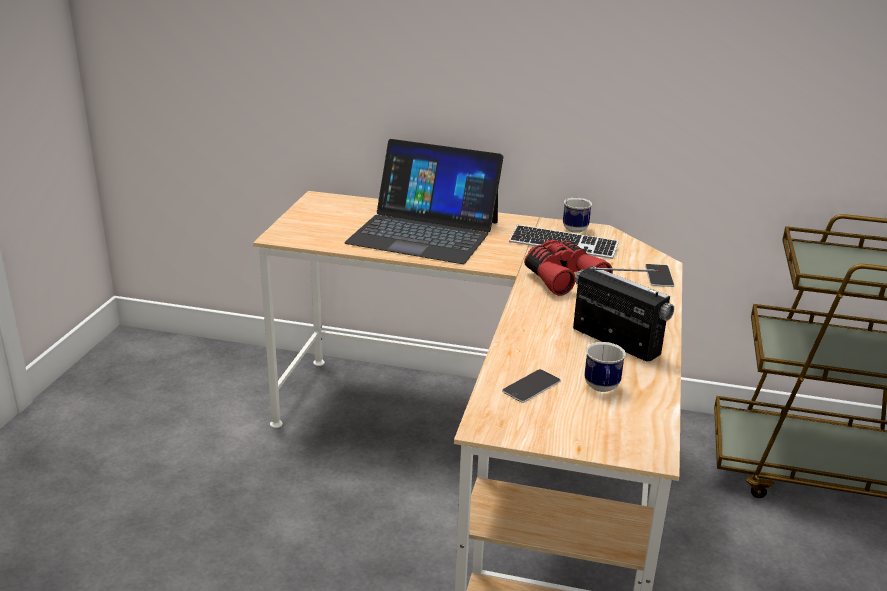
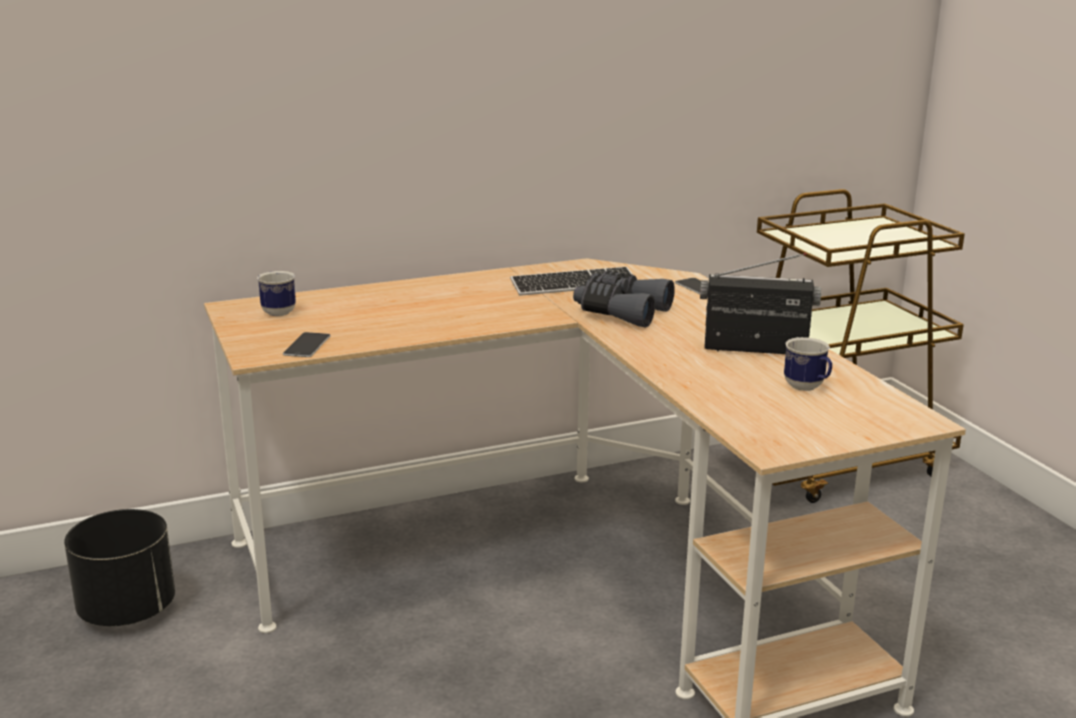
camera: 35 degrees left, 5 degrees down
laptop [344,139,503,264] -> none
phone [502,369,561,403] -> phone moved to [283,332,331,357]
red binoculars [524,240,613,296] -> grey binoculars [573,271,675,328]
mug [563,198,592,233] -> mug moved to [257,271,296,316]
none -> black planter [64,509,175,626]

